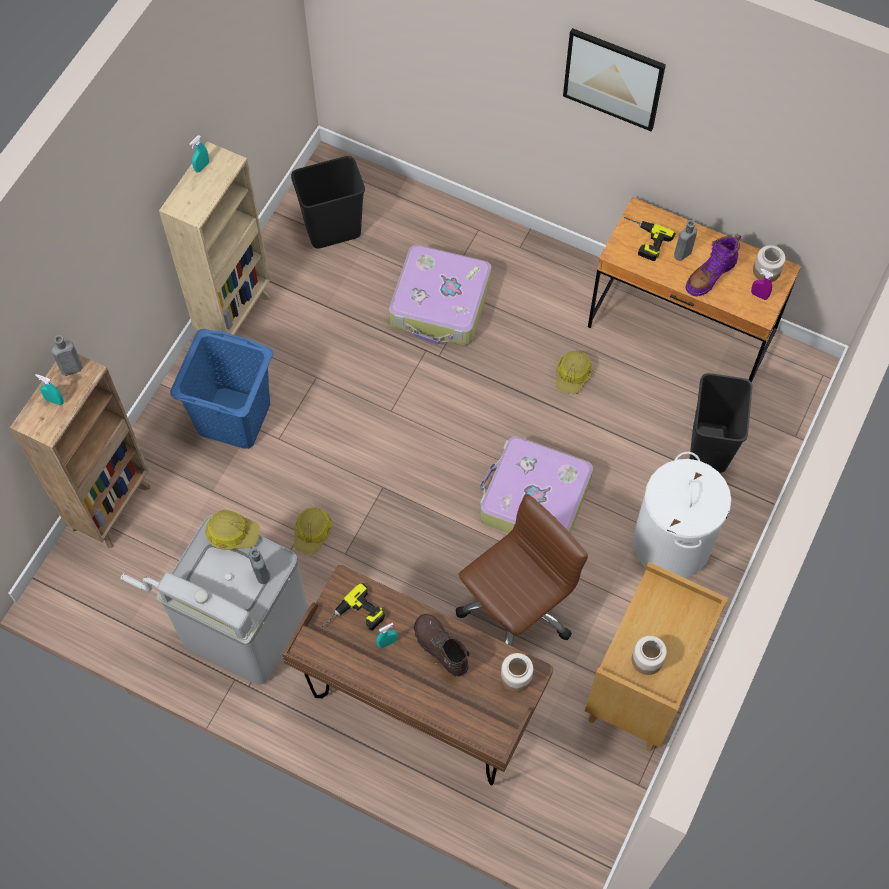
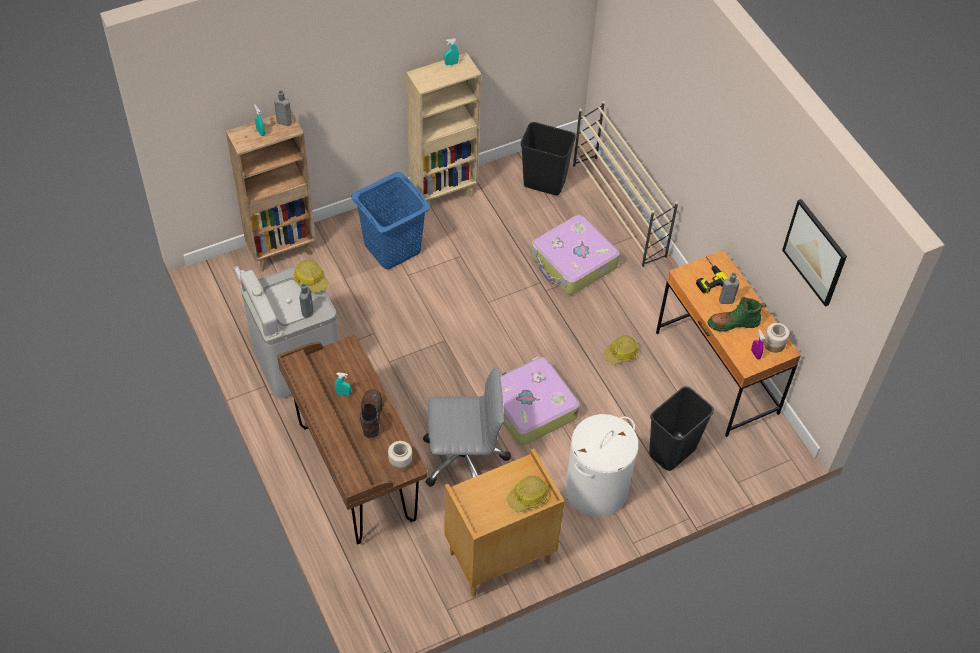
camera: 35 degrees right, 10 degrees down
hard hat [294,507,333,554] -> hard hat moved to [506,475,548,512]
power drill [322,583,385,631] -> none
brown office chair [456,494,588,646] -> grey office chair [423,367,511,487]
picture [563,28,666,131] -> picture moved to [782,199,847,307]
jar [632,636,667,675] -> none
purple boot [685,234,742,296] -> green boot [707,297,767,332]
none -> beige shoe rack [573,101,678,268]

